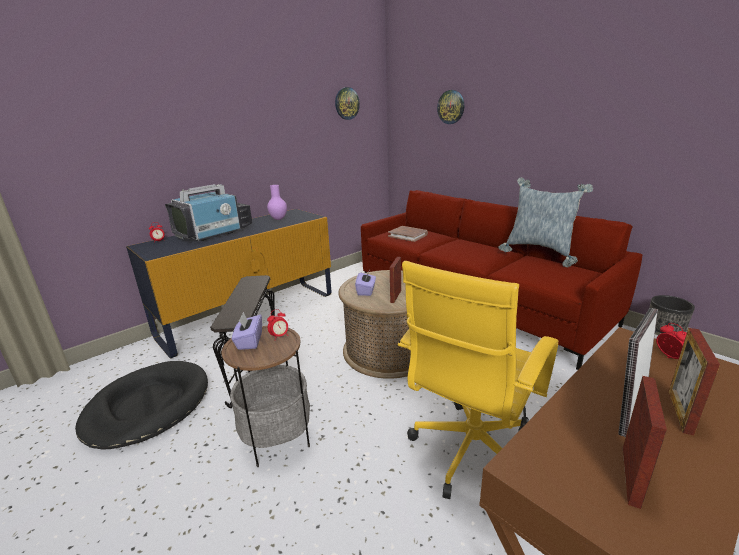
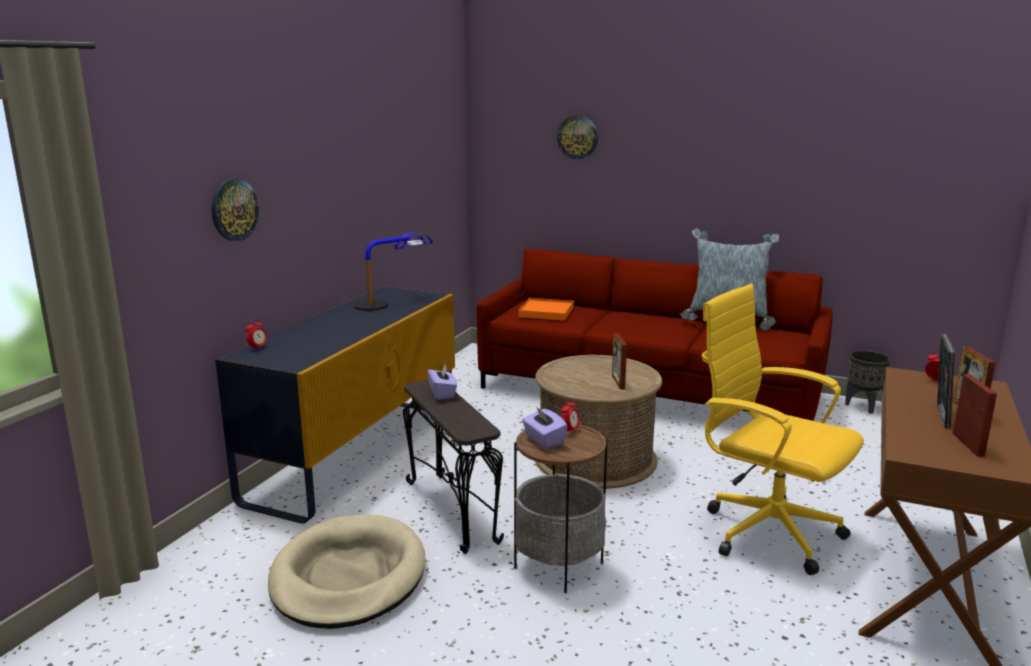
camera: 25 degrees left, 5 degrees down
black dog bed [75,361,208,450] -> beige dog bed [268,515,426,629]
television [165,184,252,241] -> none
purple vase [267,185,287,220] -> table lamp [353,232,433,311]
wall clock [335,87,360,120] -> wall clock moved to [212,178,259,241]
purple tissue box [355,272,376,296] -> purple tissue box moved to [427,364,457,400]
brown book [388,226,428,242] -> orange tray [518,298,574,321]
yellow office chair [398,261,558,499] -> yellow office chair turned 120 degrees clockwise [702,284,864,575]

